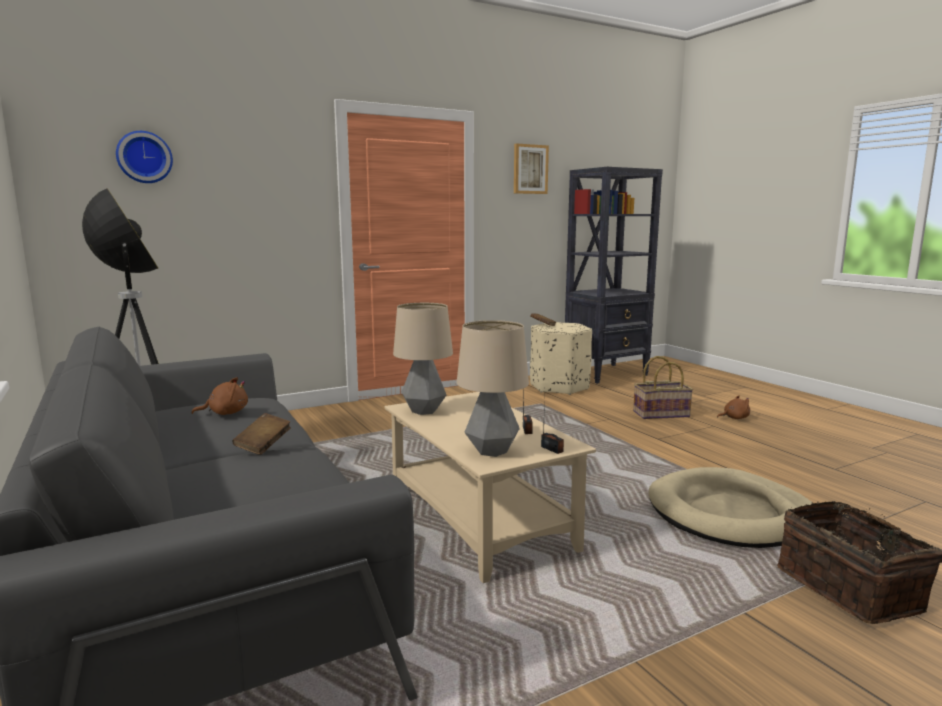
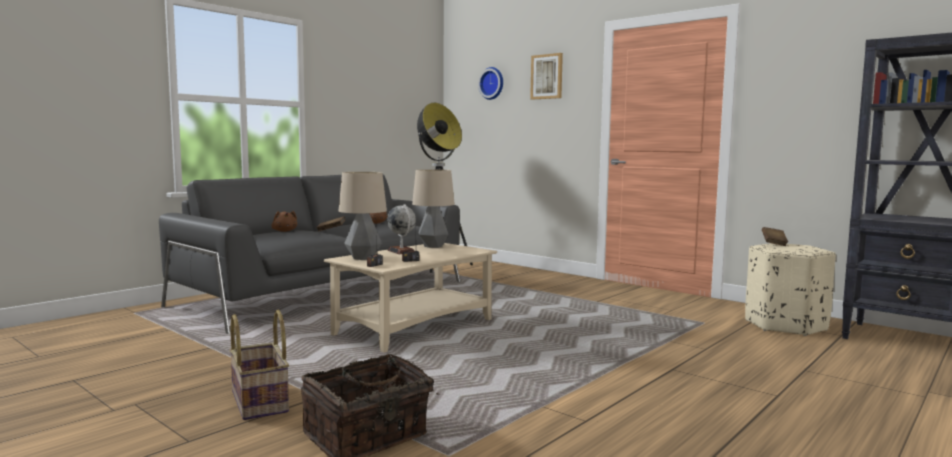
camera: 70 degrees right, 5 degrees down
picture [514,143,549,194] -> picture moved to [530,53,563,100]
basket [633,356,693,419] -> basket moved to [229,309,289,420]
beige dog bed [648,467,812,548] -> none
brown plush toy [717,395,750,419] -> brown plush toy moved to [271,211,297,232]
none -> globe [387,204,416,254]

